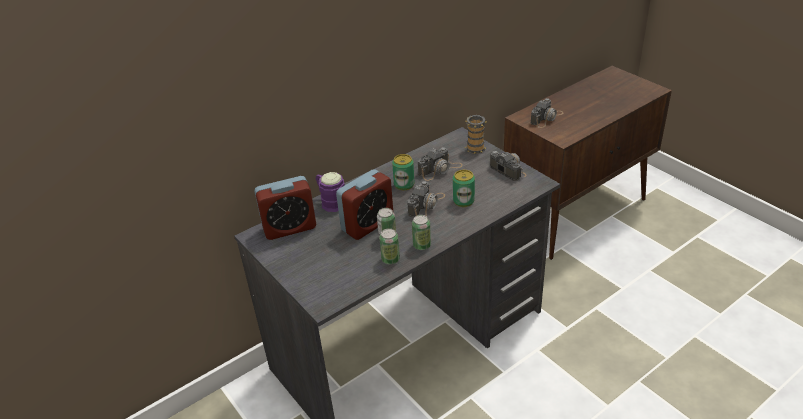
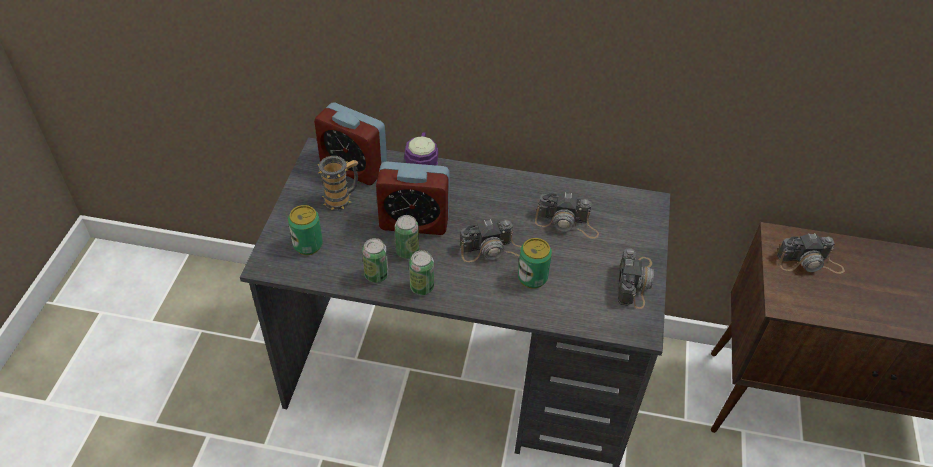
camera: 45 degrees right, 10 degrees up
can [392,154,415,190] -> can moved to [288,205,323,255]
mug [465,115,486,154] -> mug moved to [317,156,359,210]

